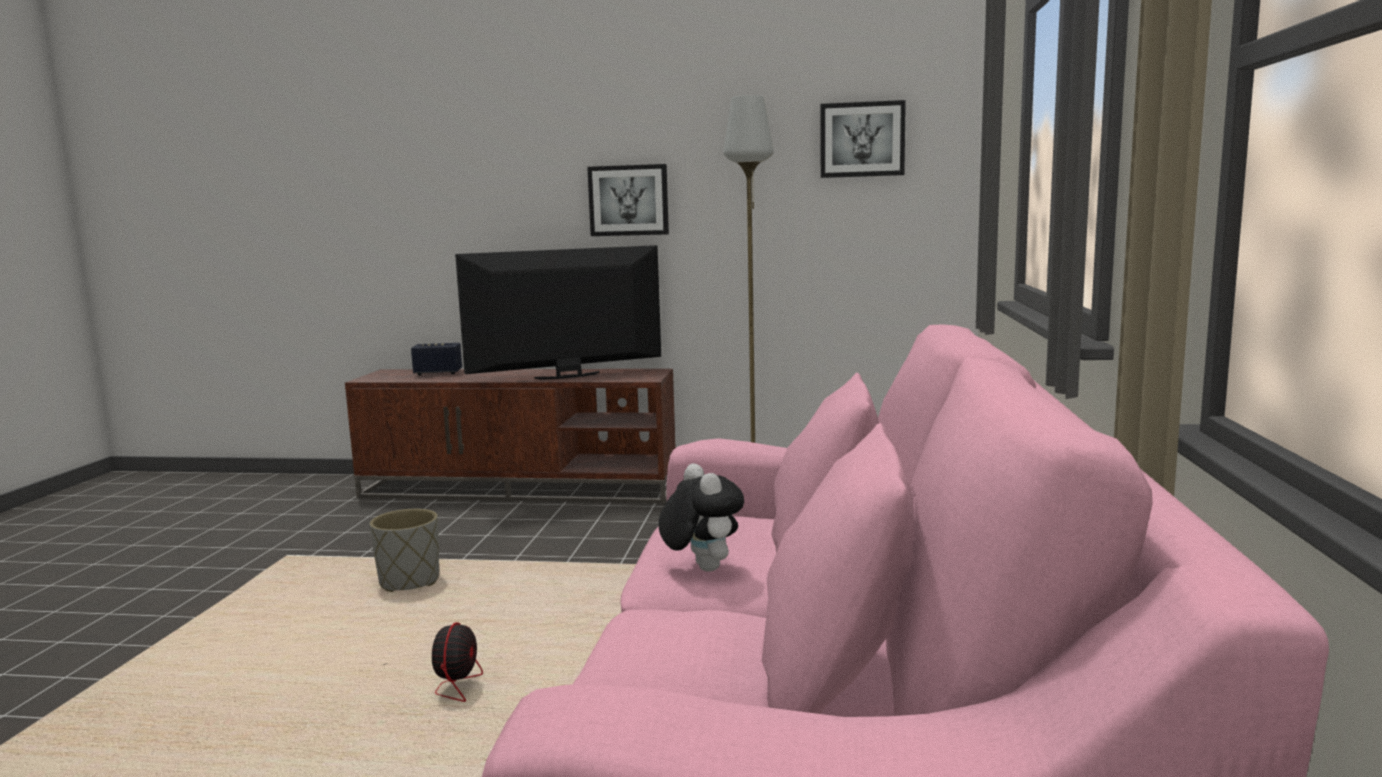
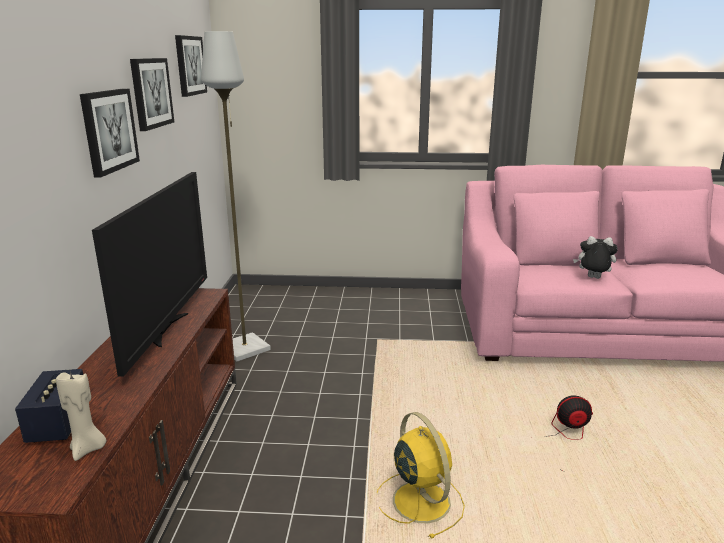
camera: 95 degrees left, 10 degrees up
grey planter [370,509,439,592] -> yellow fan [377,412,465,539]
television [455,245,661,380] -> television turned 150 degrees counterclockwise [92,172,207,377]
plush toy [659,464,744,572] -> plush toy turned 45 degrees clockwise [573,236,618,279]
none -> beige candle [56,371,106,461]
none -> picture [130,58,174,131]

